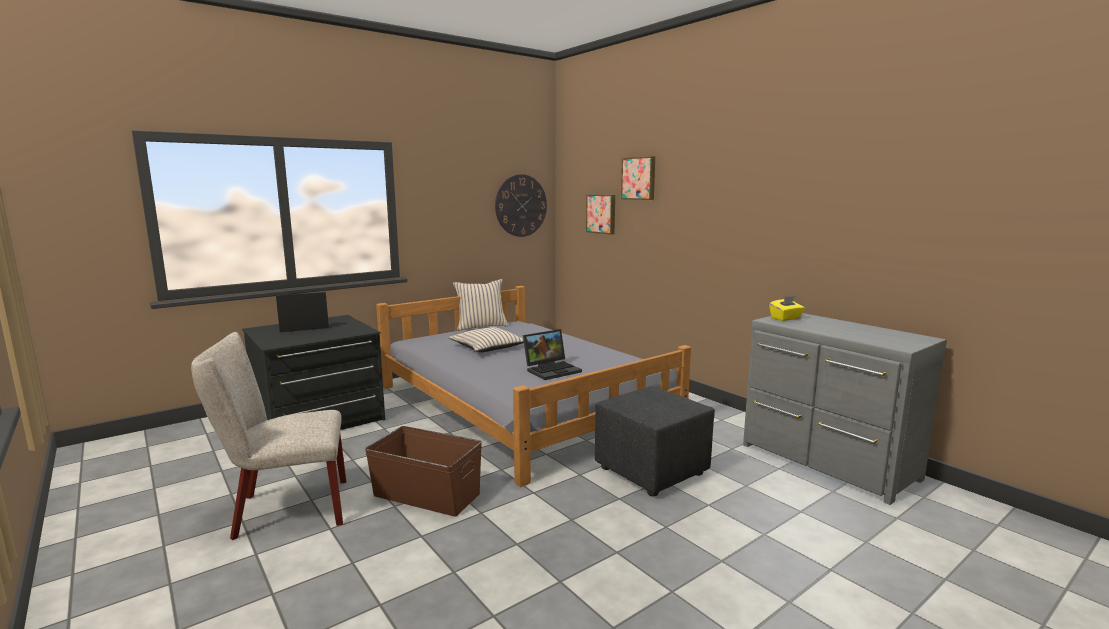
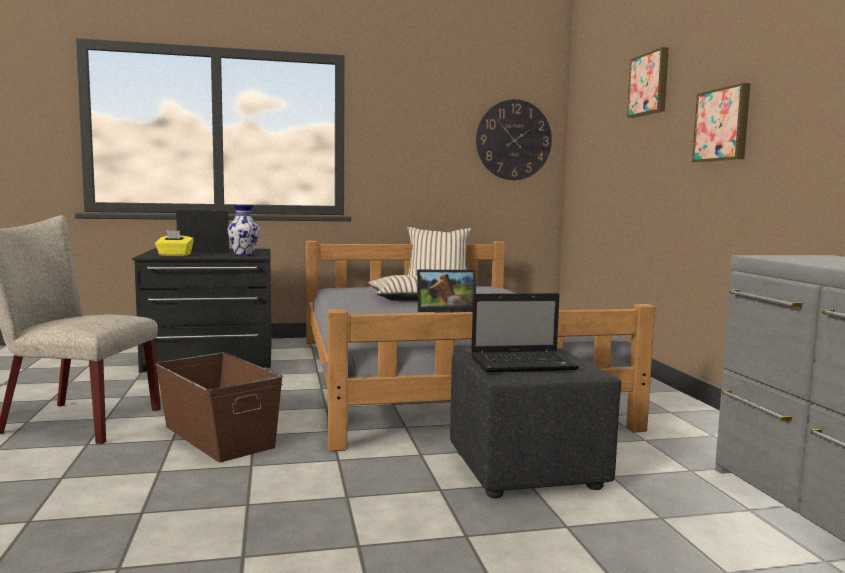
camera: 25 degrees right, 5 degrees down
picture [586,194,615,235] -> picture moved to [692,83,750,163]
yellow tissue box [769,296,805,321] -> yellow tissue box moved to [155,230,194,256]
none -> vase [227,205,260,256]
none -> laptop [471,293,579,372]

